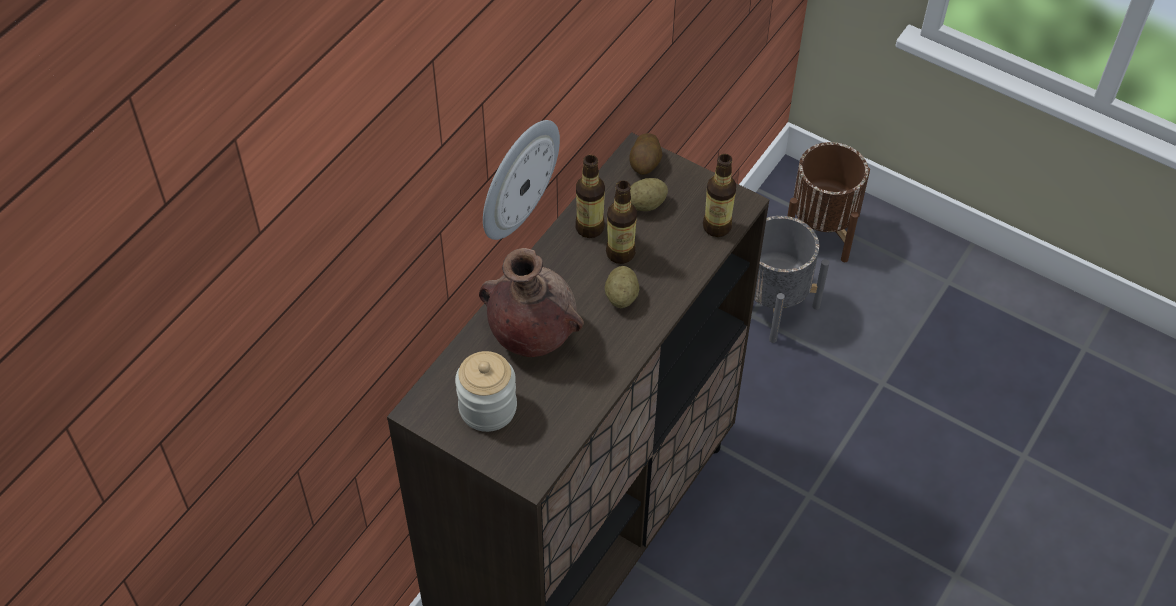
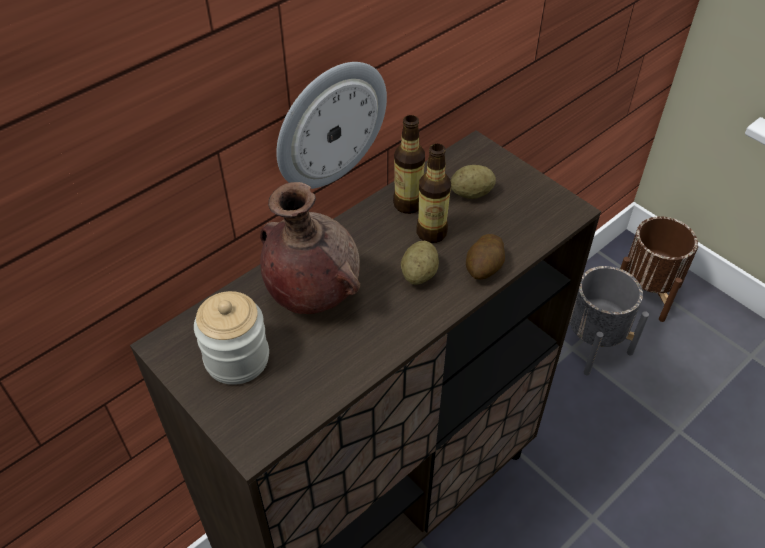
camera: 15 degrees right, 5 degrees down
potato [629,133,663,175] -> potato moved to [466,234,505,280]
bottle [703,154,736,237] -> none

